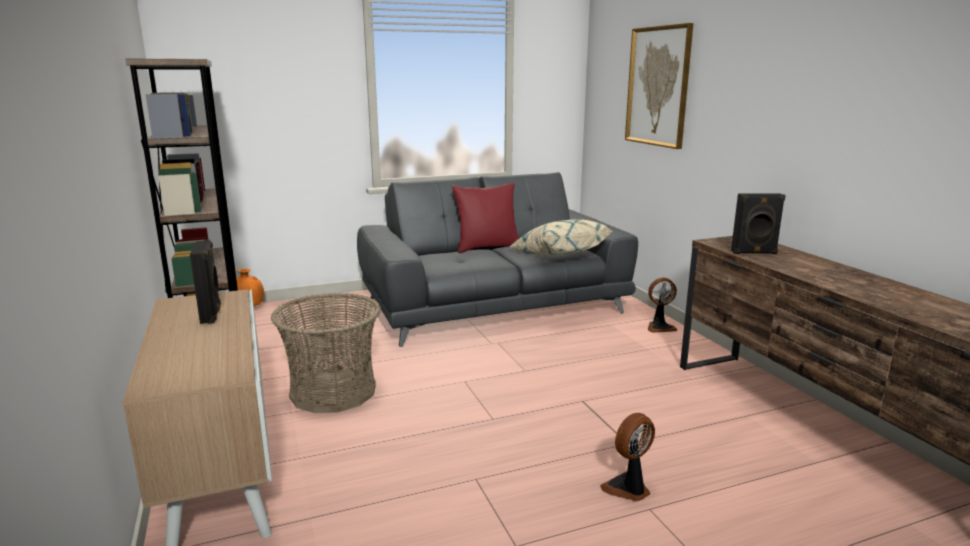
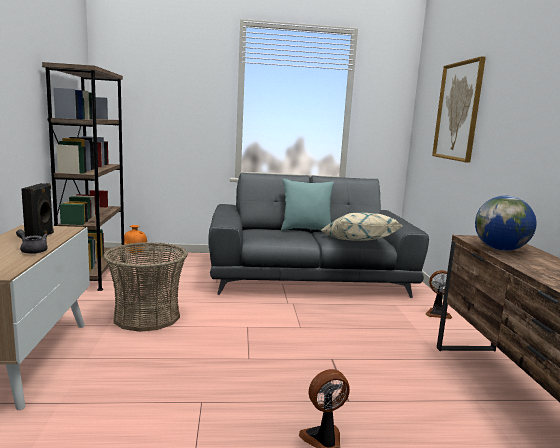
camera: 15 degrees right, 5 degrees down
red pillow [452,183,519,253] -> turquoise pillow [281,179,334,231]
black speaker [731,194,786,254] -> globe [475,196,536,251]
none -> grey teapot [16,229,48,254]

